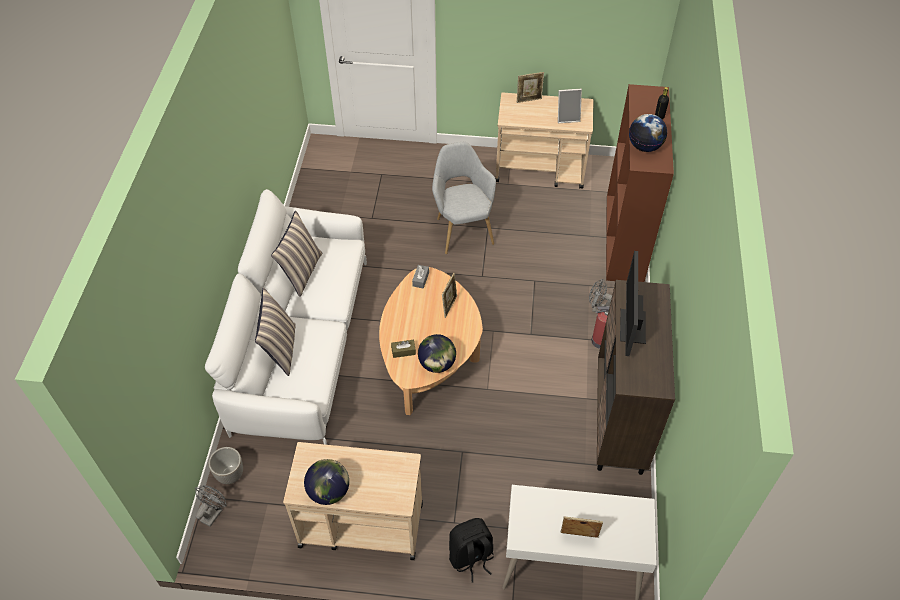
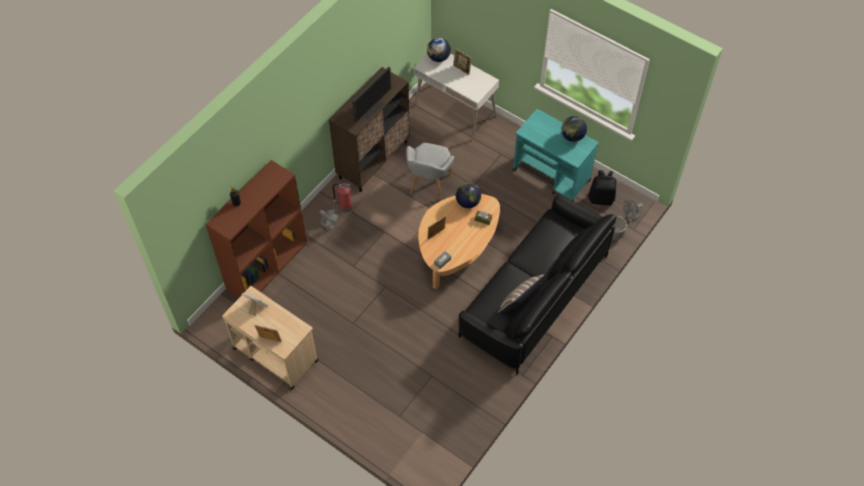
camera: 150 degrees left, 5 degrees up
white sofa [205,189,367,445] -> black sofa [459,195,616,375]
pillow [255,288,296,376] -> none
beige cart [283,442,423,560] -> turquoise cart [512,109,599,201]
grey armchair [432,142,496,254] -> grey armchair moved to [406,143,454,201]
black backpack [449,518,494,583] -> black backpack moved to [589,170,617,205]
globe [629,114,667,152] -> globe moved to [427,38,451,62]

